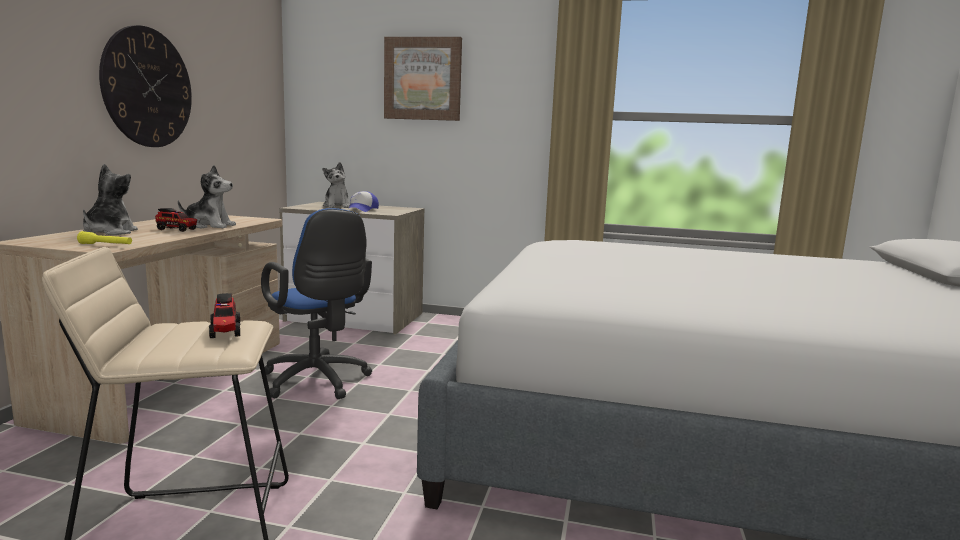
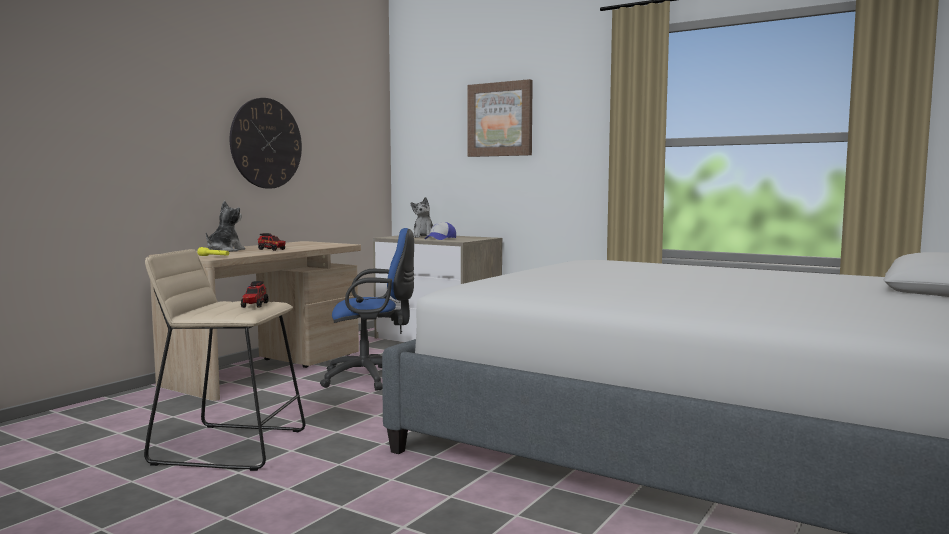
camera: 20 degrees right, 5 degrees down
plush toy [178,165,236,229] -> none
blue office chair [261,208,372,399] -> blue office chair turned 75 degrees counterclockwise [320,228,414,391]

